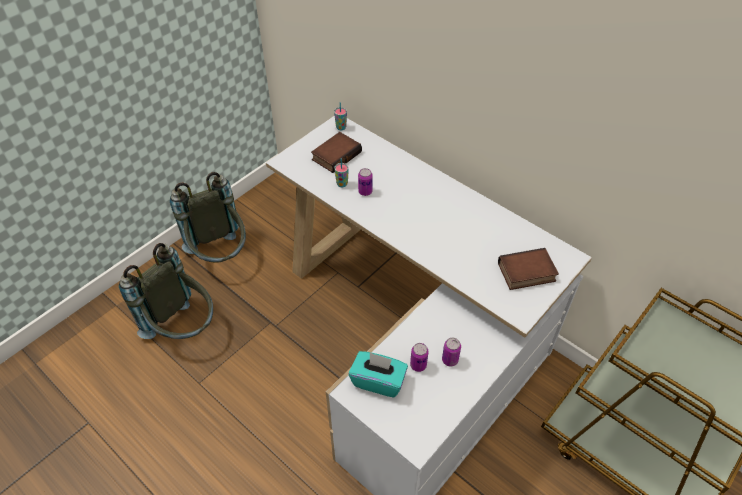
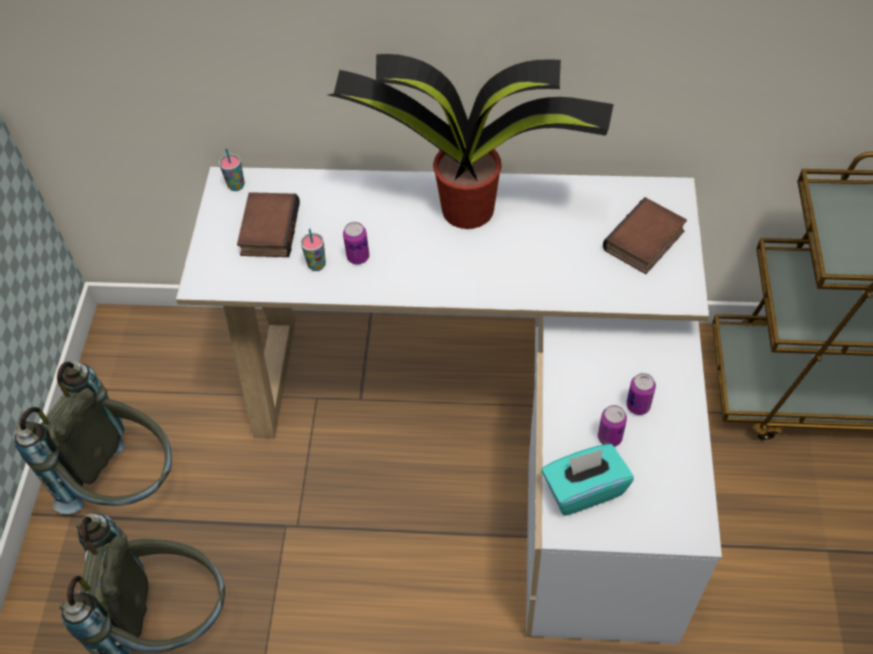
camera: 35 degrees left, 5 degrees up
none -> potted plant [328,54,614,229]

